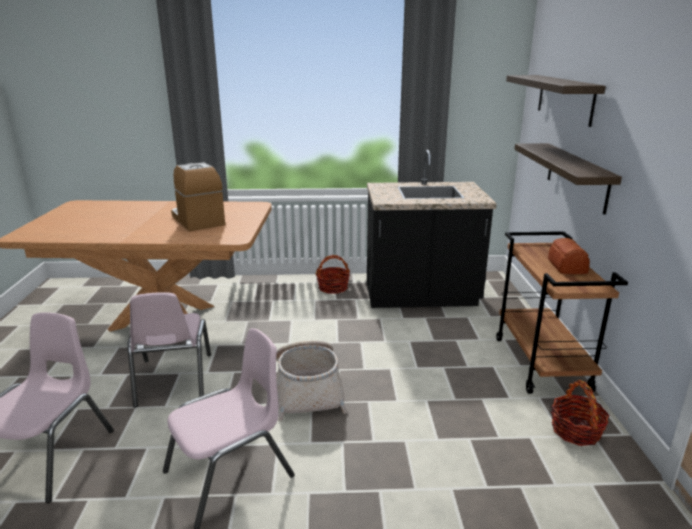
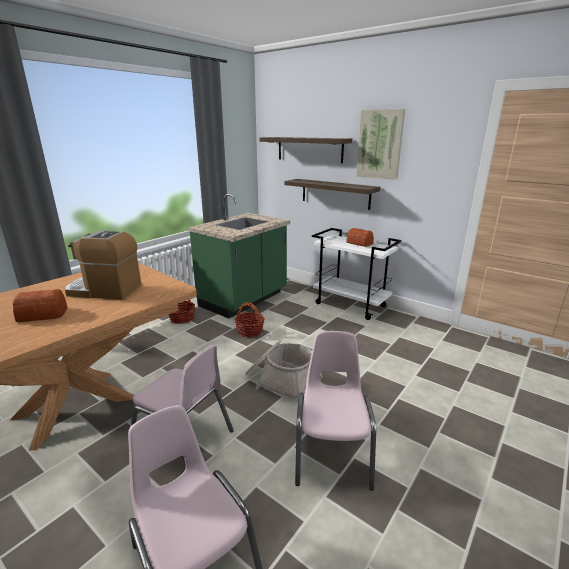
camera: 50 degrees left, 0 degrees up
black counter [367,150,497,308] -> green counter [189,194,290,318]
brown cart [496,231,628,394] -> white cart [312,228,402,320]
basket [551,380,609,446] -> basket moved to [234,302,265,337]
none -> bread [12,289,67,322]
none -> picture [356,109,405,180]

